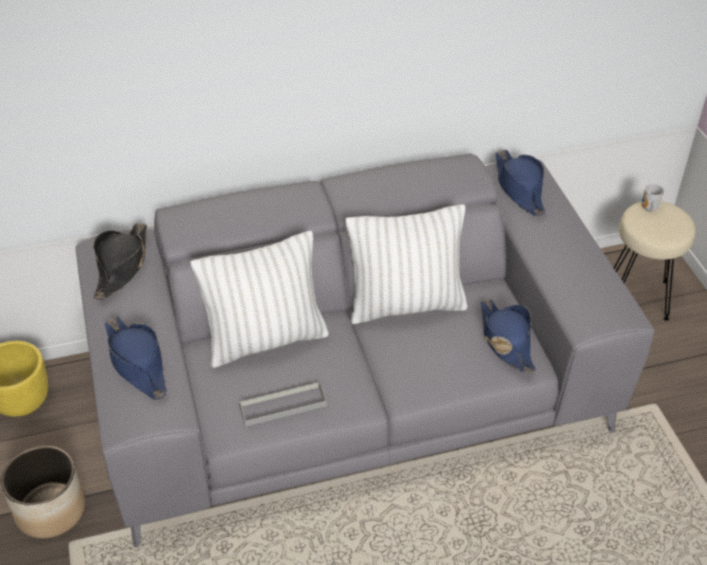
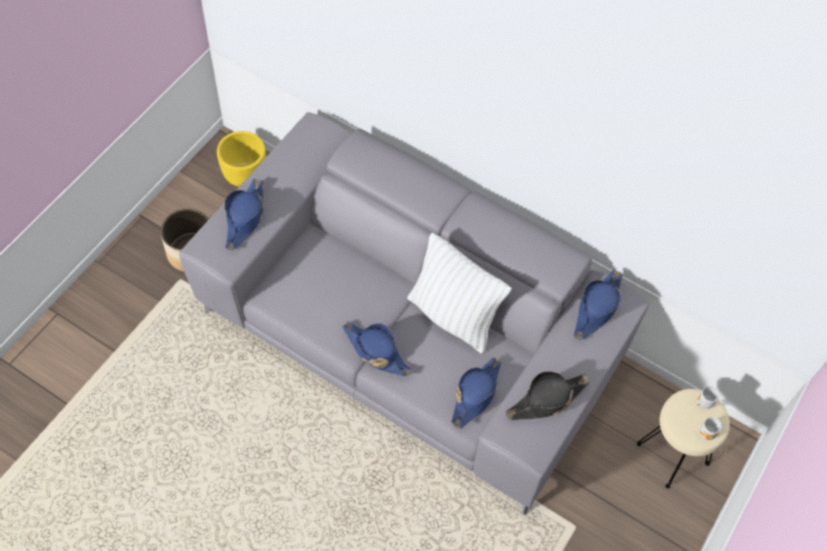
camera: 45 degrees right, 15 degrees up
black hat [93,223,147,300] -> black hat moved to [505,371,590,420]
white pillow [190,231,329,368] -> none
grey tray [239,381,326,426] -> none
none -> blue hat [342,321,412,376]
none -> mug [700,417,723,440]

